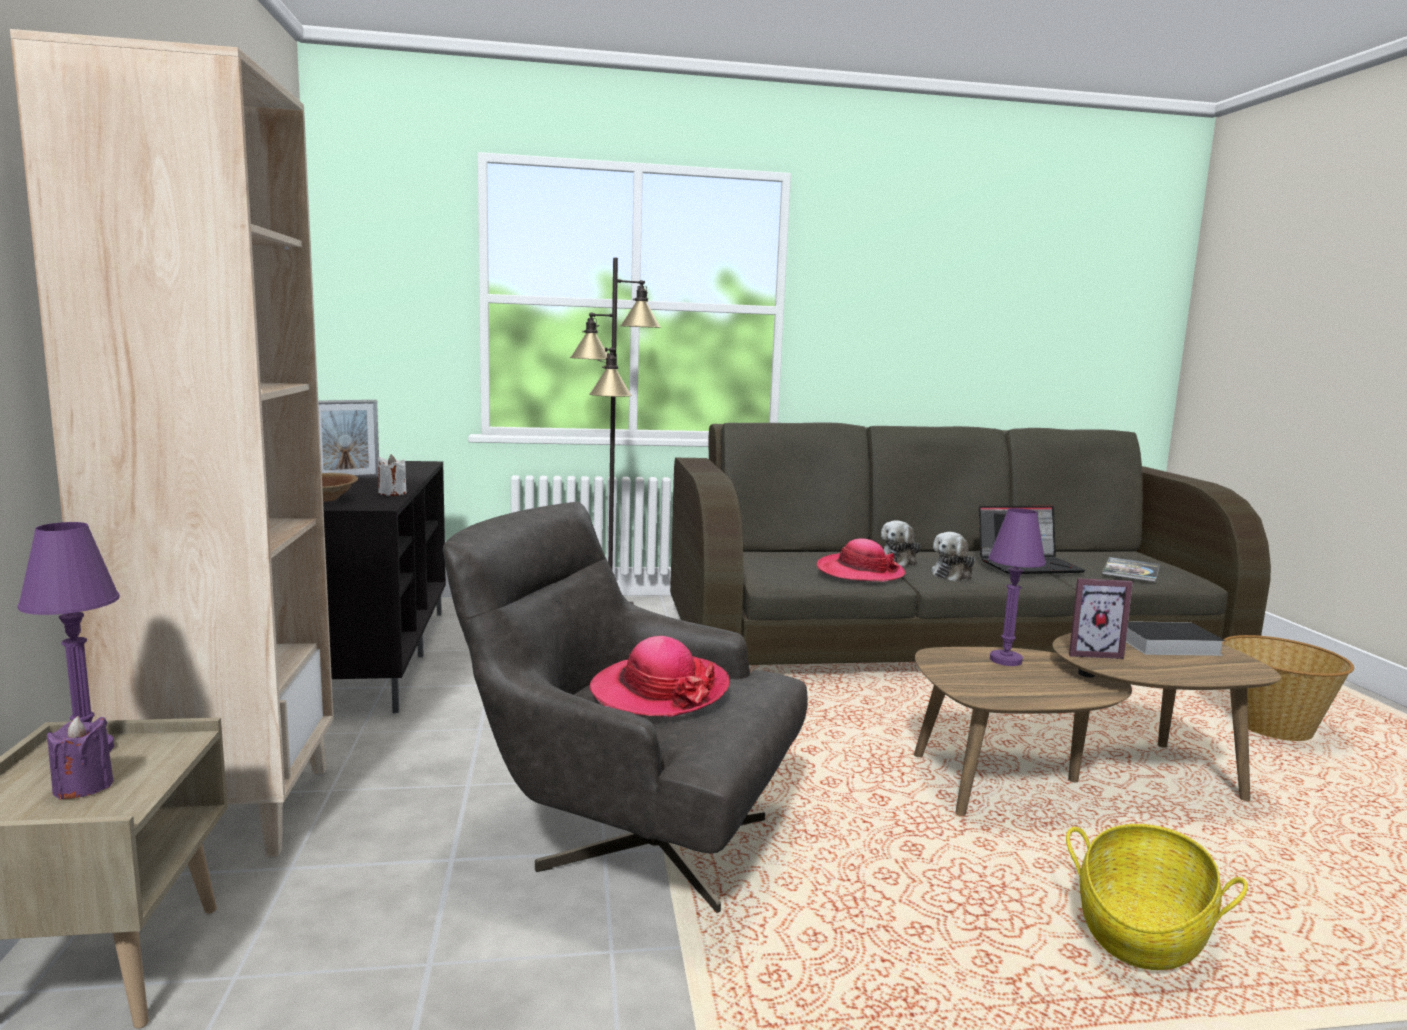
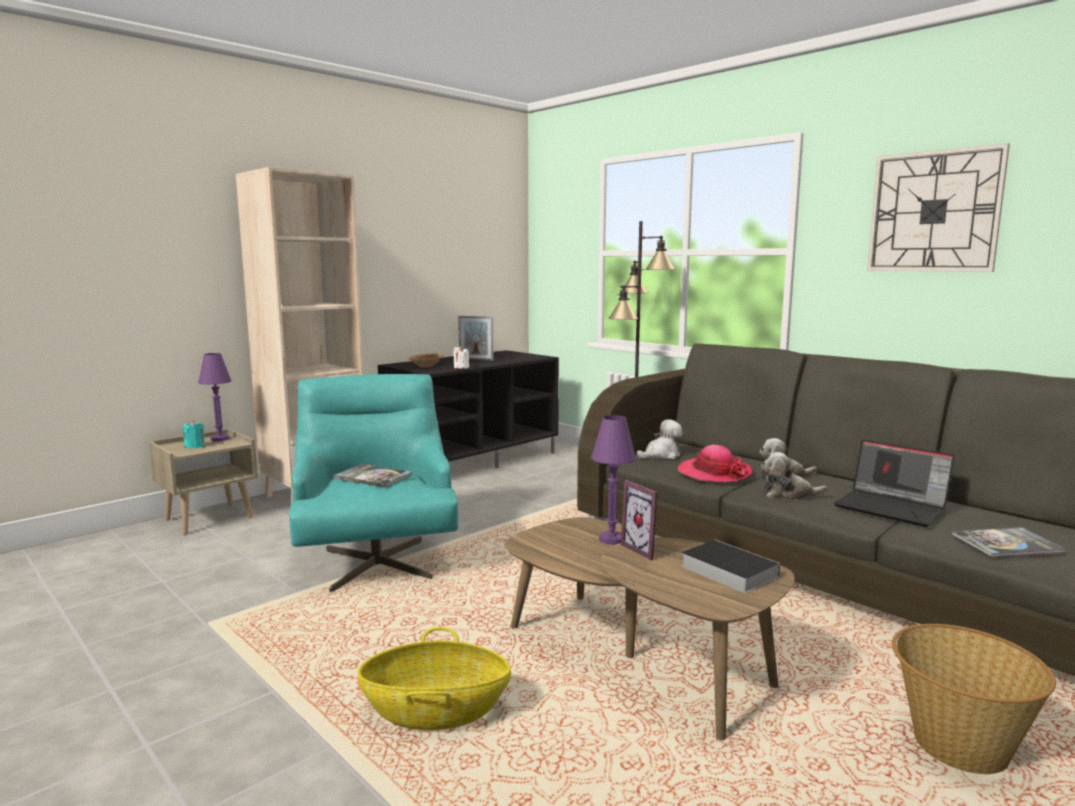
camera: 55 degrees right, 0 degrees up
purple candle [47,716,113,800] -> turquoise candle [183,420,205,448]
grey armchair [443,502,808,913] -> turquoise armchair [289,374,458,592]
hat [590,636,730,717] -> book [333,464,412,487]
none -> plush toy [637,419,683,459]
none -> wall clock [867,143,1010,272]

